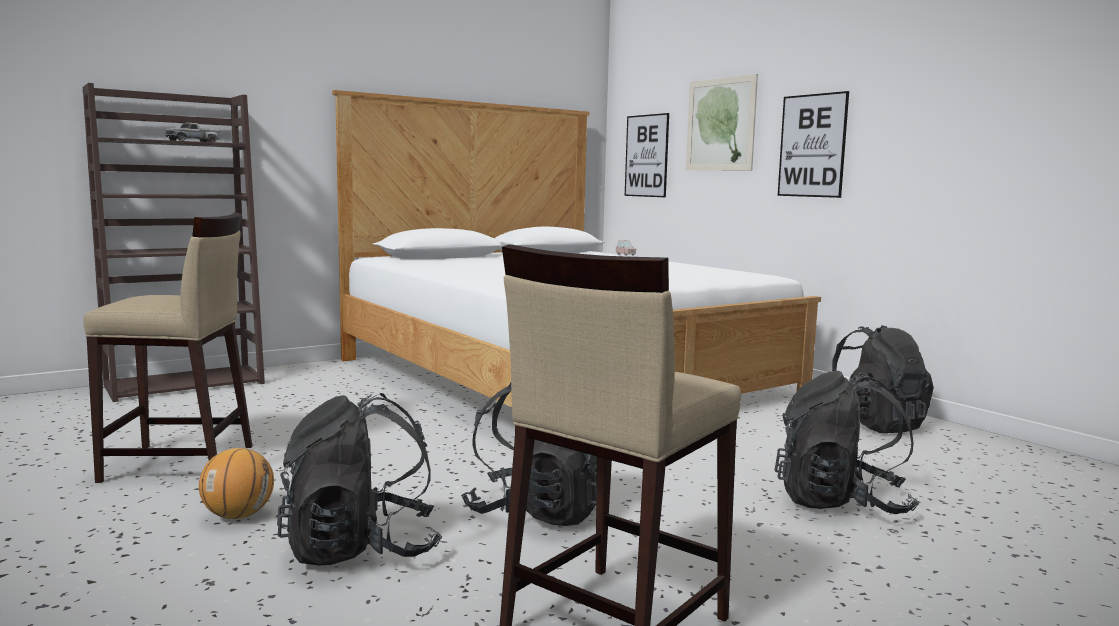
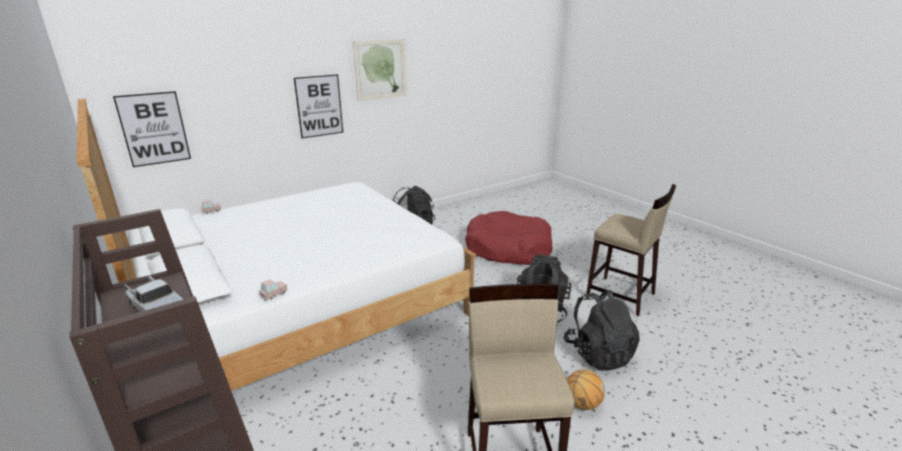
camera: 90 degrees left, 15 degrees up
picture [686,74,758,170] -> picture moved to [353,39,407,101]
black backpack [775,371,919,514] -> red dog bed [465,211,552,265]
none -> pink toy car [259,279,287,300]

